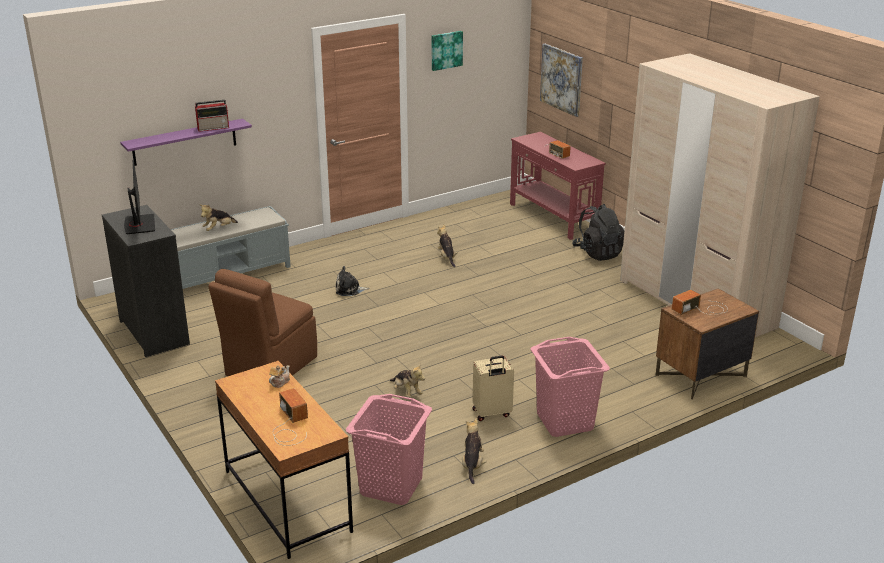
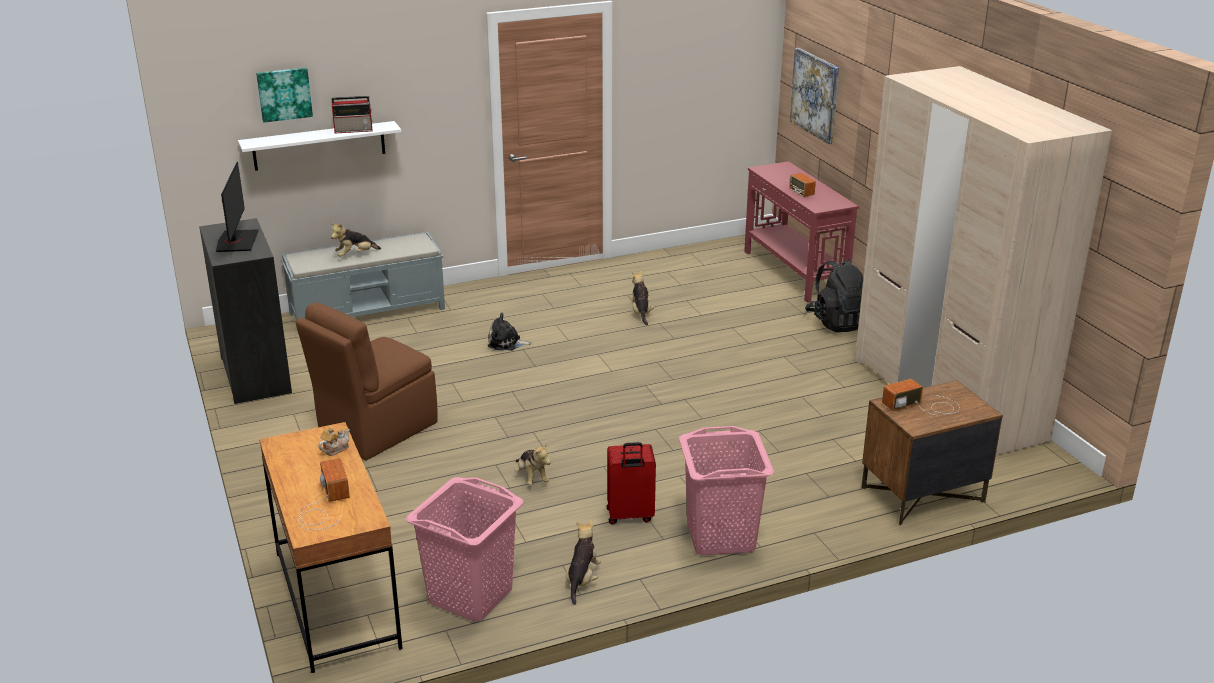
camera: 10 degrees right, 0 degrees up
purple shelf [120,119,252,166] -> white shelf [238,121,401,171]
picture [432,31,463,71] -> picture moved to [256,68,313,123]
beige suitcase [472,356,514,421] -> red suitcase [606,442,656,525]

